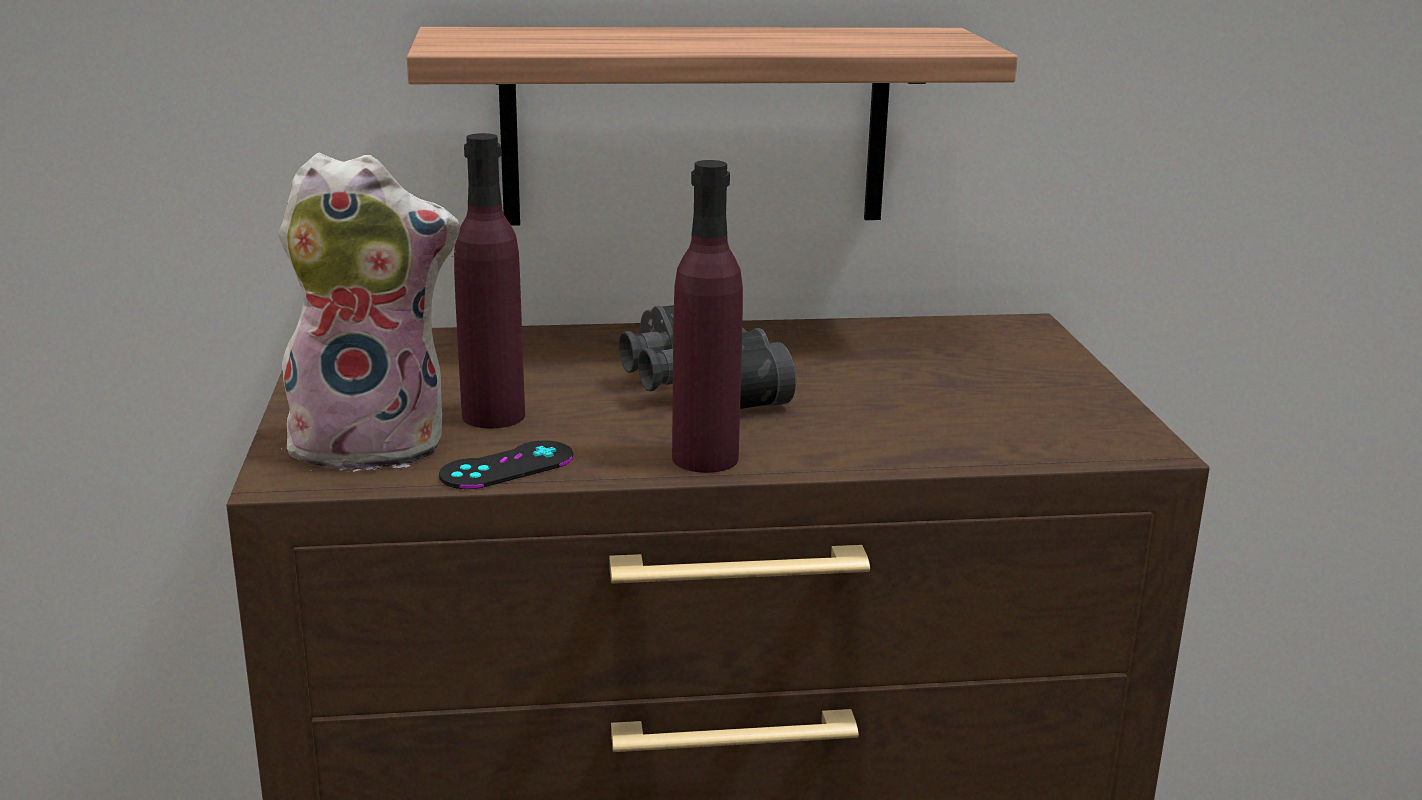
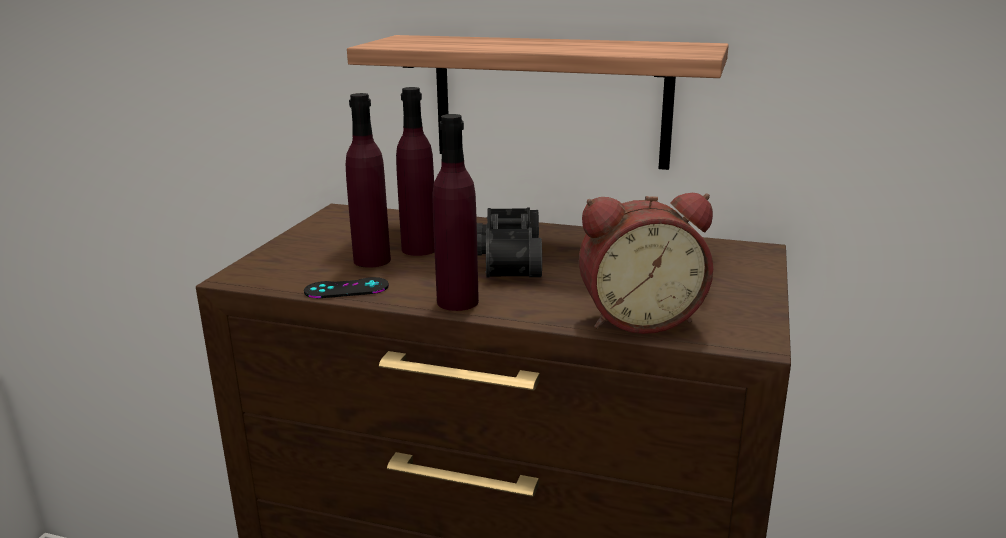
camera: 25 degrees right, 0 degrees up
plush toy [278,153,460,472] -> none
none -> purple bottle [396,87,435,256]
none -> alarm clock [579,193,713,334]

